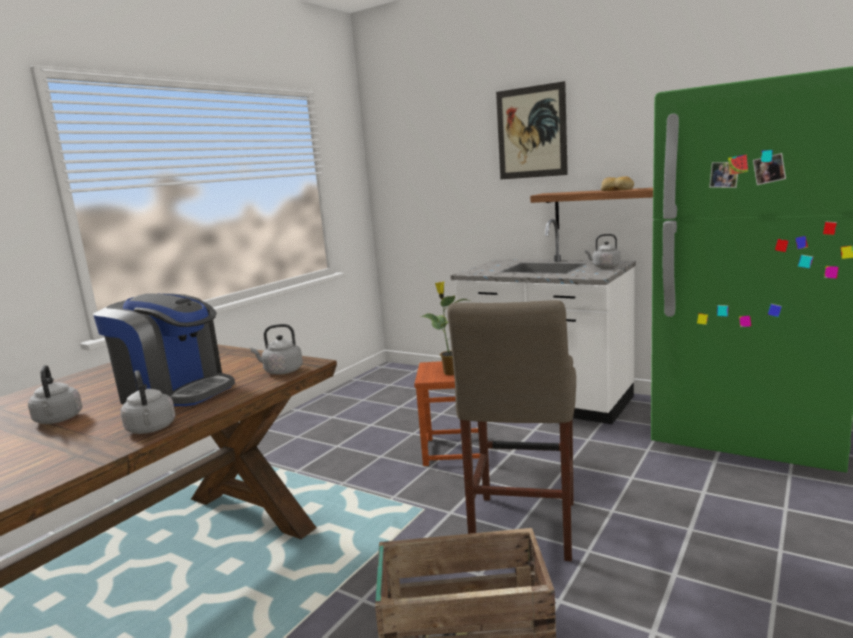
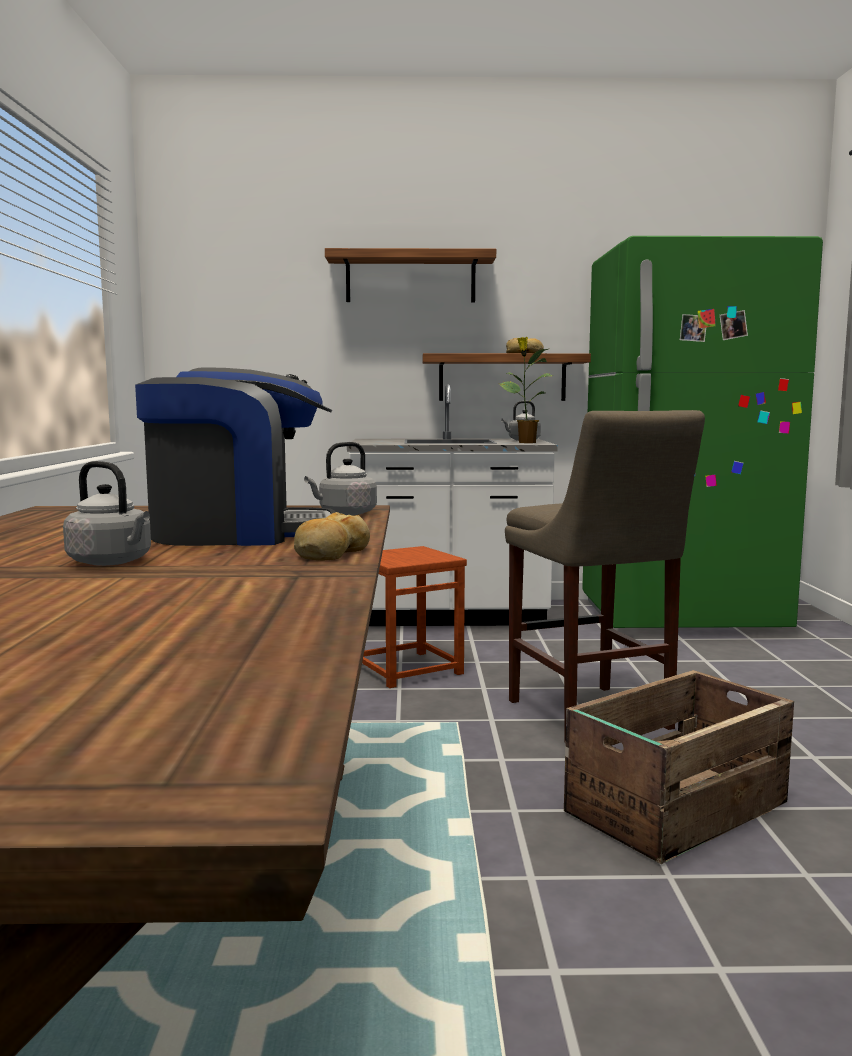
camera: 35 degrees left, 5 degrees down
grey kettle [120,370,175,434] -> bread [294,512,370,560]
potted plant [421,281,471,375] -> potted plant moved to [499,337,554,443]
picture [496,81,568,179] -> shelf [325,248,496,302]

